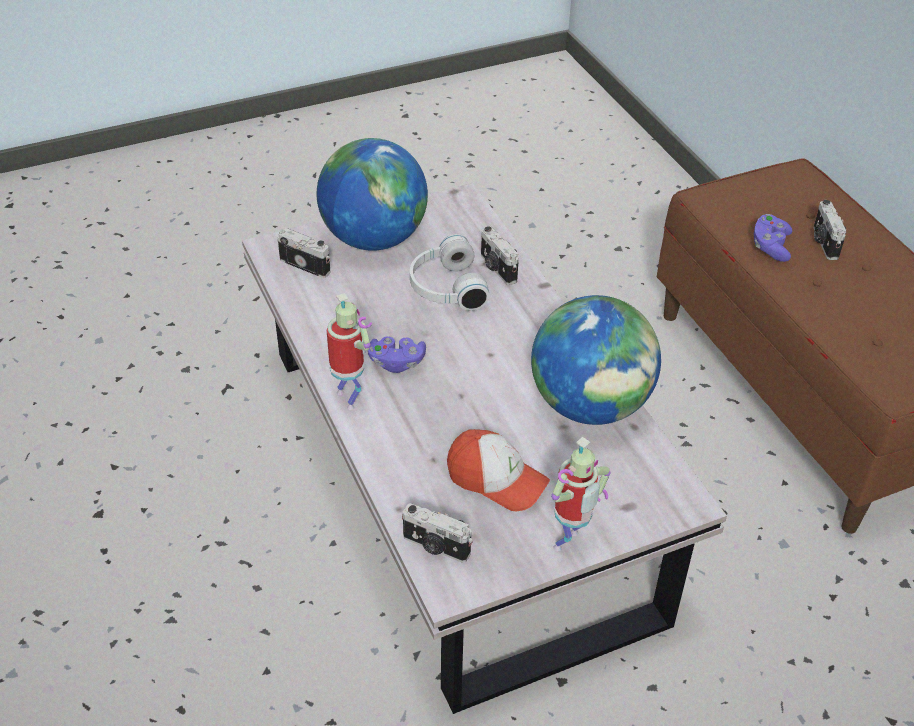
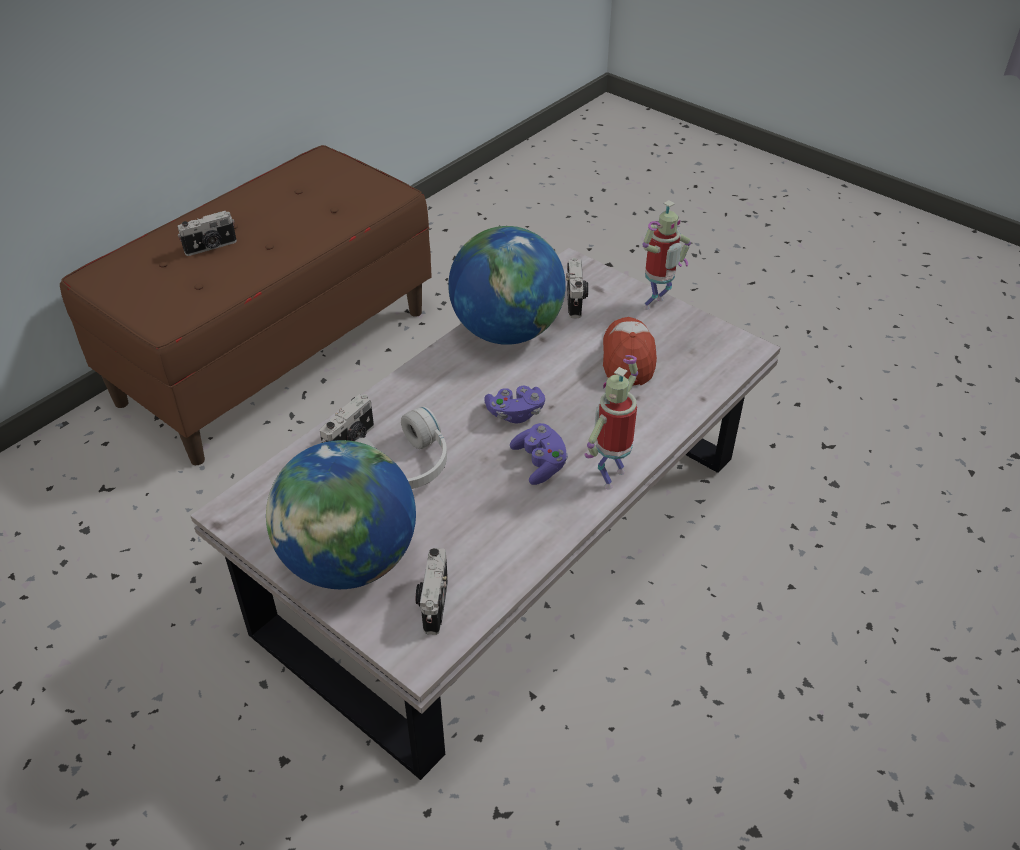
camera: 115 degrees left, 0 degrees up
camera [402,503,473,563] -> camera moved to [566,258,588,318]
toy robot [551,437,611,551] -> toy robot turned 120 degrees clockwise [642,200,691,310]
purple game controller [754,214,792,262] -> purple game controller moved to [484,386,545,424]

